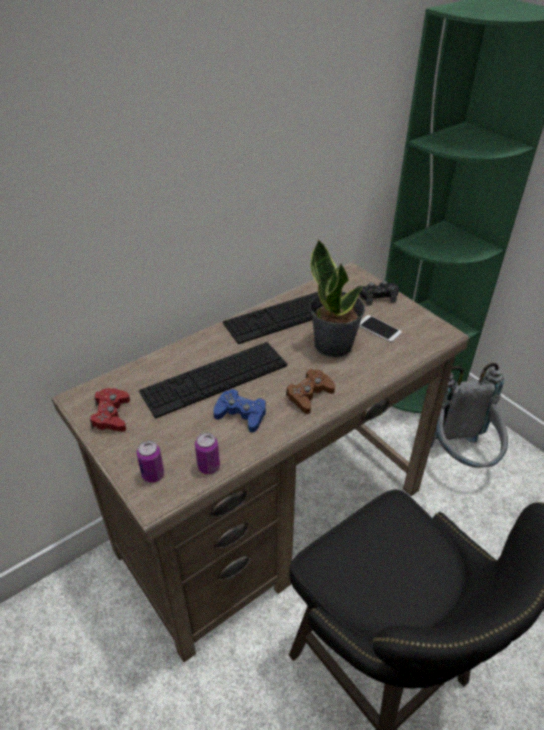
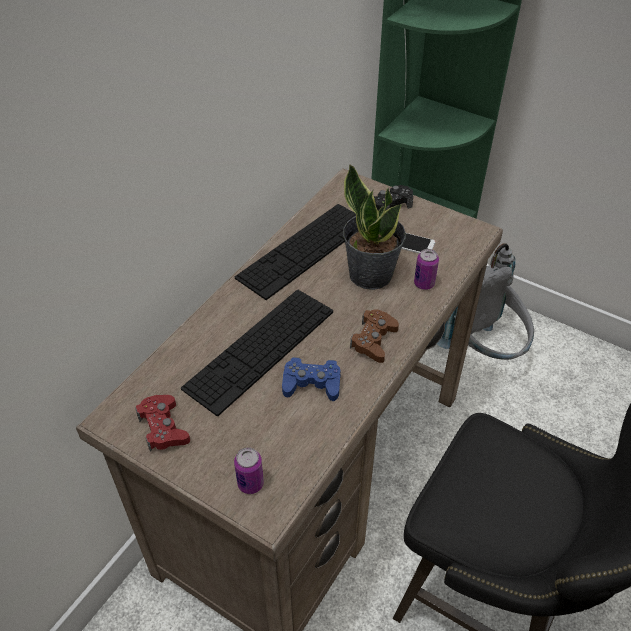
camera: 20 degrees left, 5 degrees up
can [195,432,220,474] -> can moved to [414,249,439,290]

